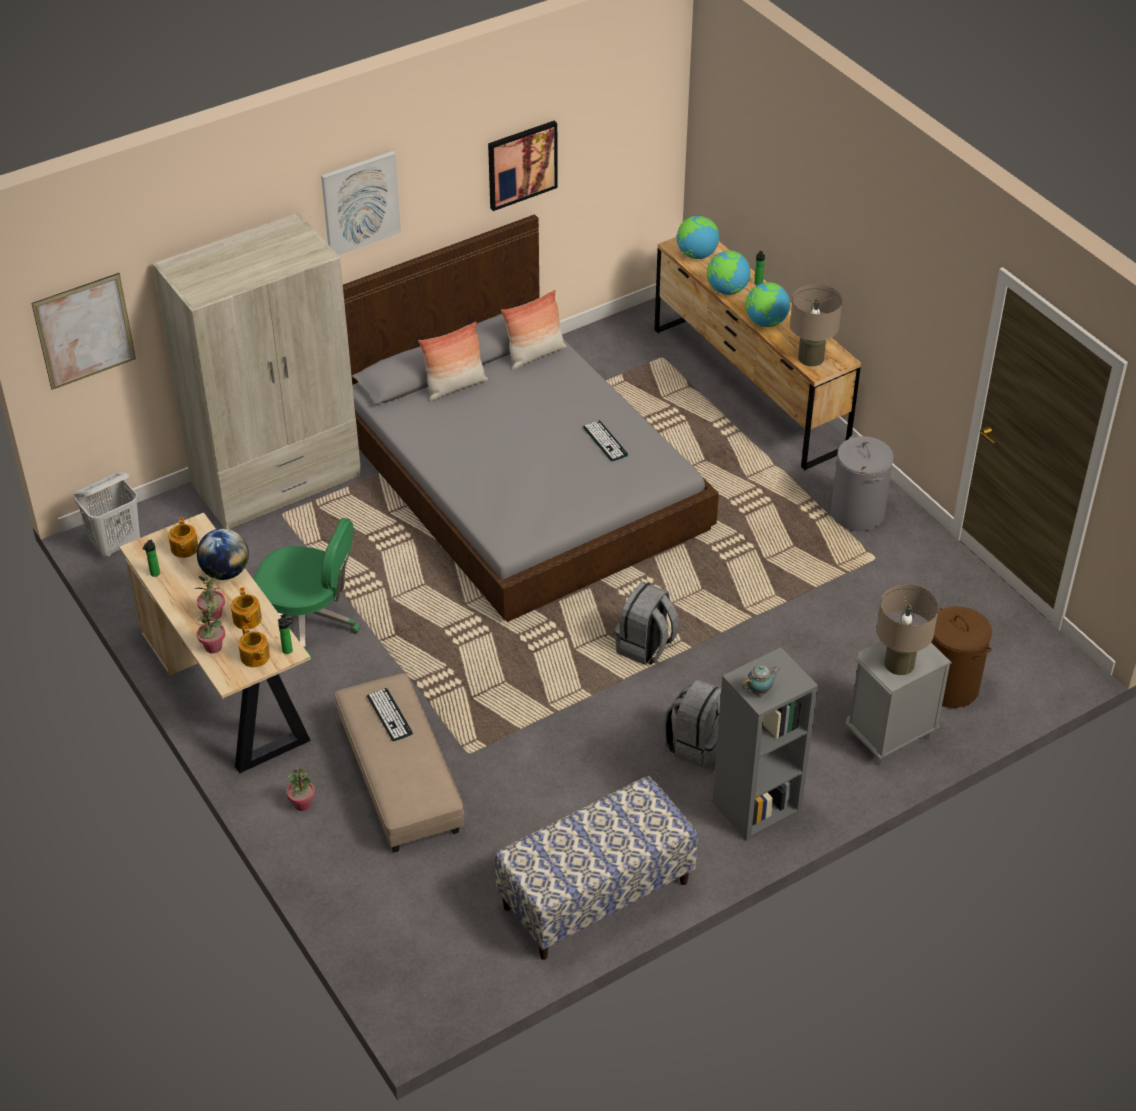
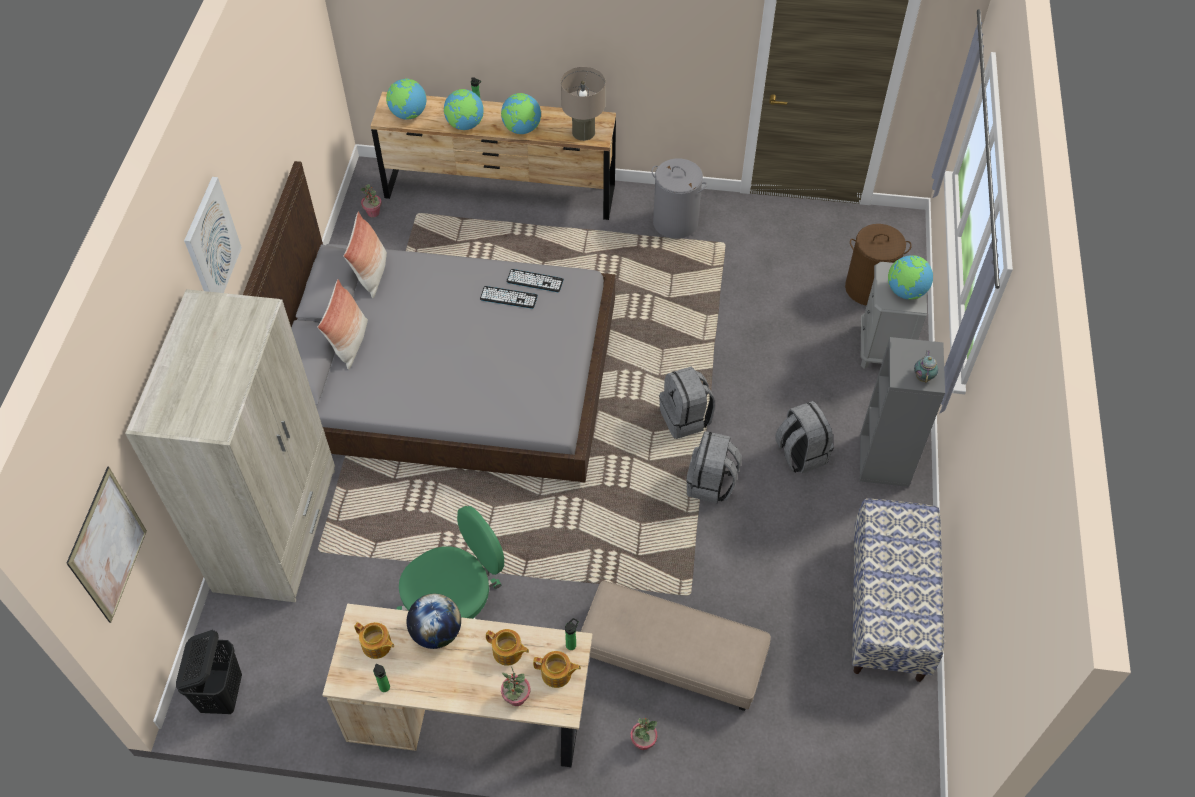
camera: 50 degrees left, 10 degrees up
white laundry basket [74,472,140,557] -> black laundry basket [176,630,242,714]
potted plant [194,576,225,621] -> potted plant moved to [361,184,382,217]
keyboard [367,688,413,741] -> keyboard moved to [506,269,564,292]
picture [488,121,558,211] -> none
beige table lamp [876,584,939,675] -> globe [888,255,933,300]
none -> grey backpack [686,431,742,503]

